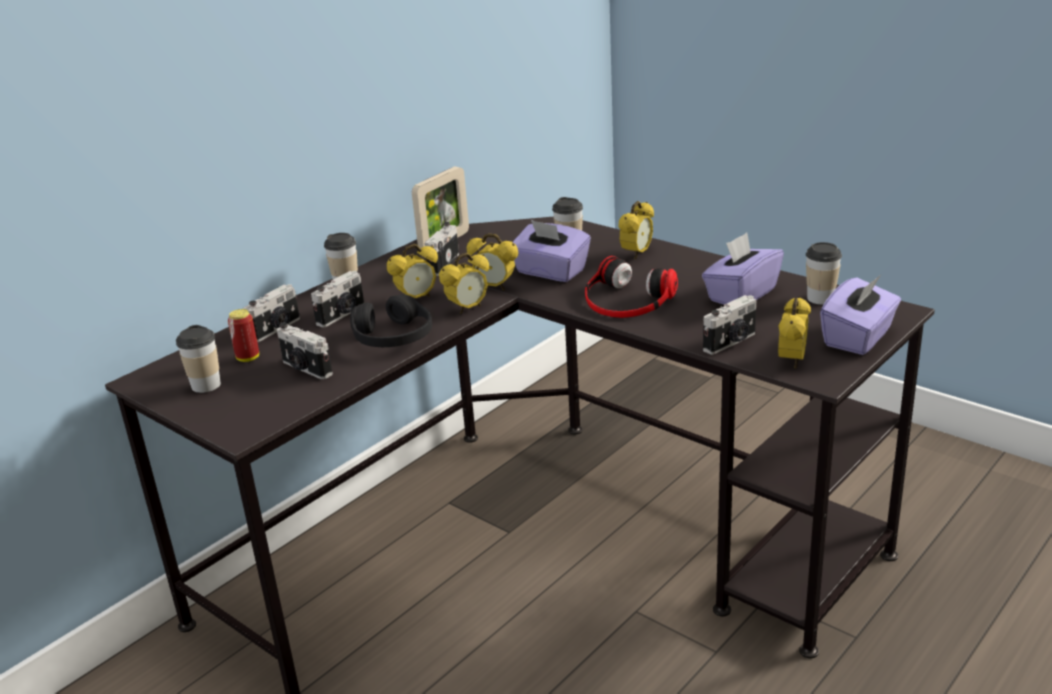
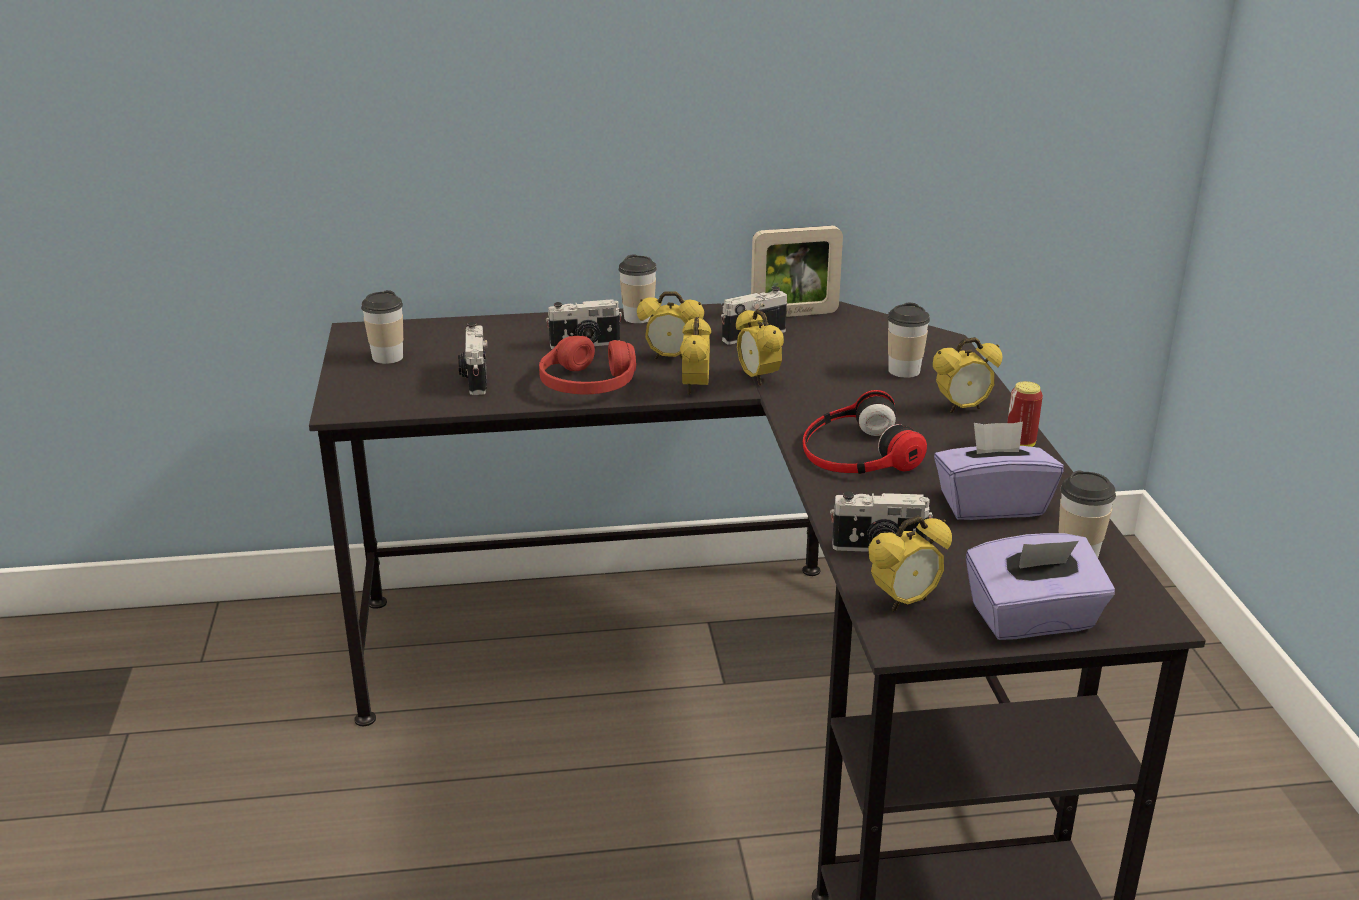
camera: 40 degrees right, 0 degrees up
can [228,309,259,362] -> can moved to [1007,381,1043,447]
camera [243,284,300,342] -> none
black headphones [350,294,432,347] -> red headphones [539,336,636,395]
alarm clock [439,253,489,314] -> alarm clock turned 90 degrees clockwise [680,317,711,395]
purple tissue box [513,220,591,282] -> none

